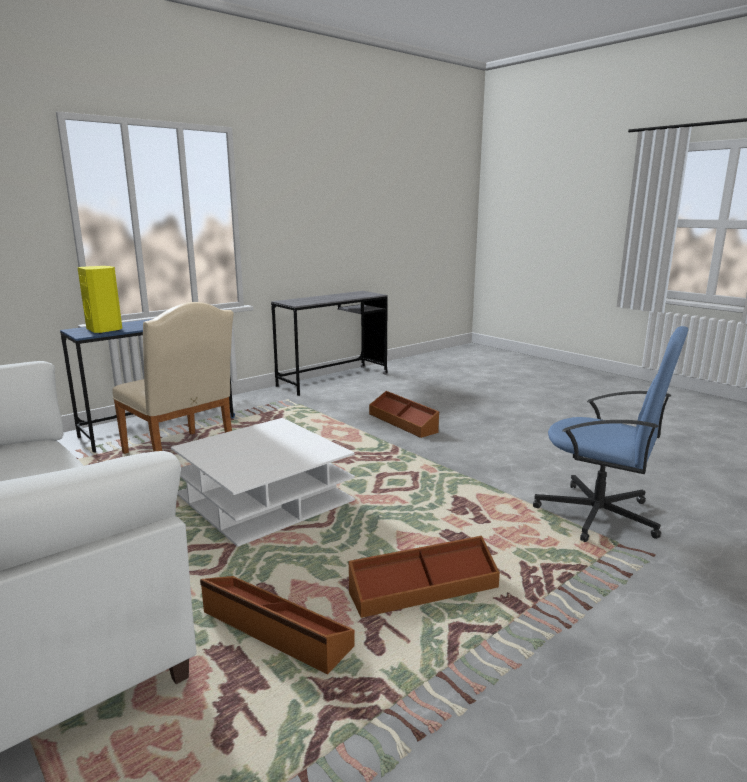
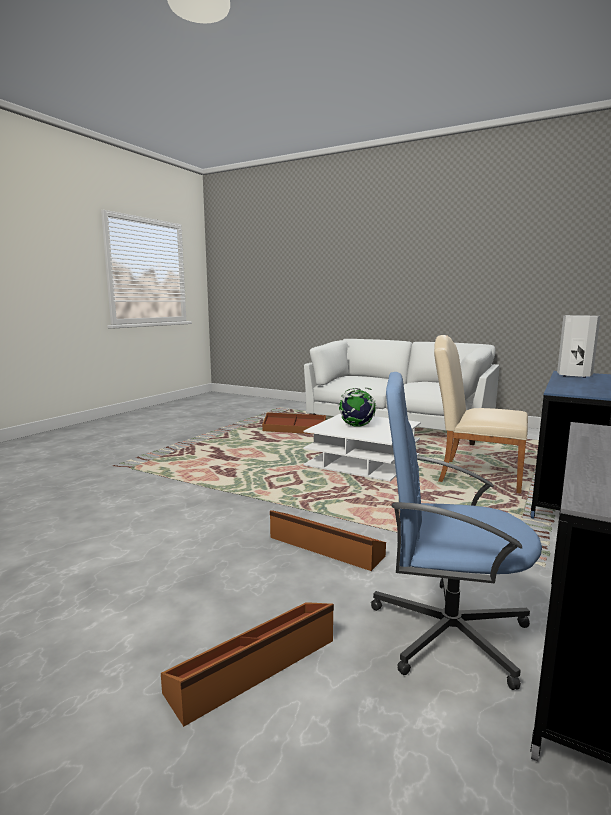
camera: 160 degrees right, 5 degrees down
yellow speaker [77,266,122,334] -> white speaker [557,315,601,378]
brown storage box [349,536,500,618] -> brown storage box moved to [161,602,334,727]
blue office chair [533,326,688,542] -> blue office chair moved to [371,372,542,690]
none -> globe [339,387,376,427]

